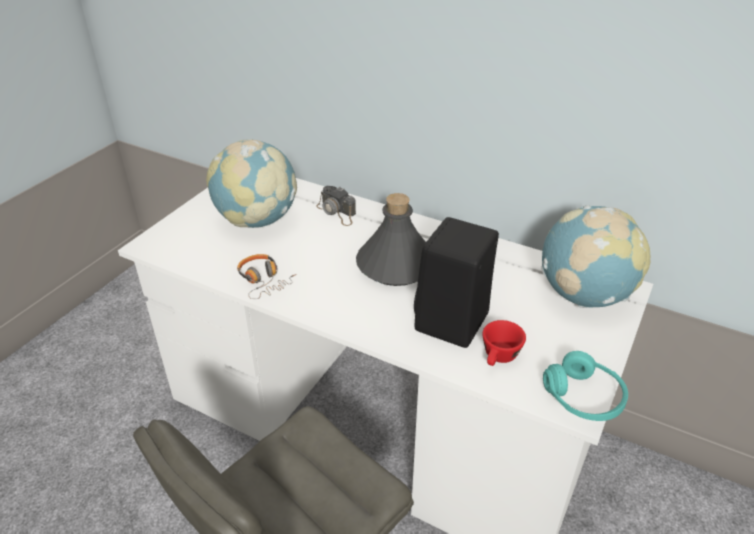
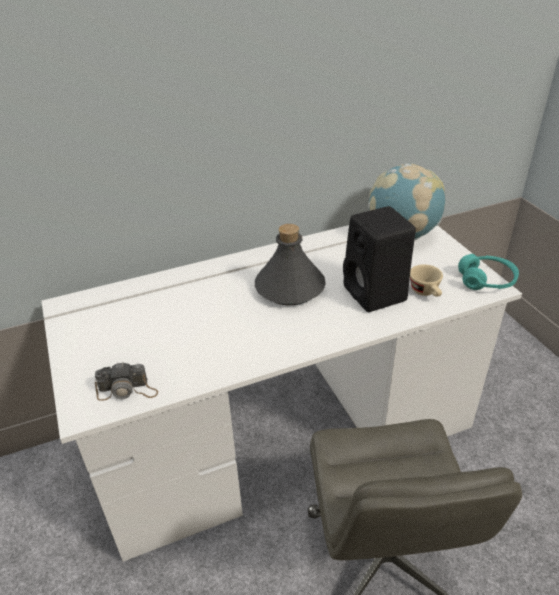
camera: 50 degrees left, 0 degrees up
globe [206,139,297,228] -> none
headphones [237,254,297,299] -> none
camera [316,186,356,226] -> camera moved to [94,362,158,401]
red cup [482,320,526,366] -> beige cup [410,264,443,297]

